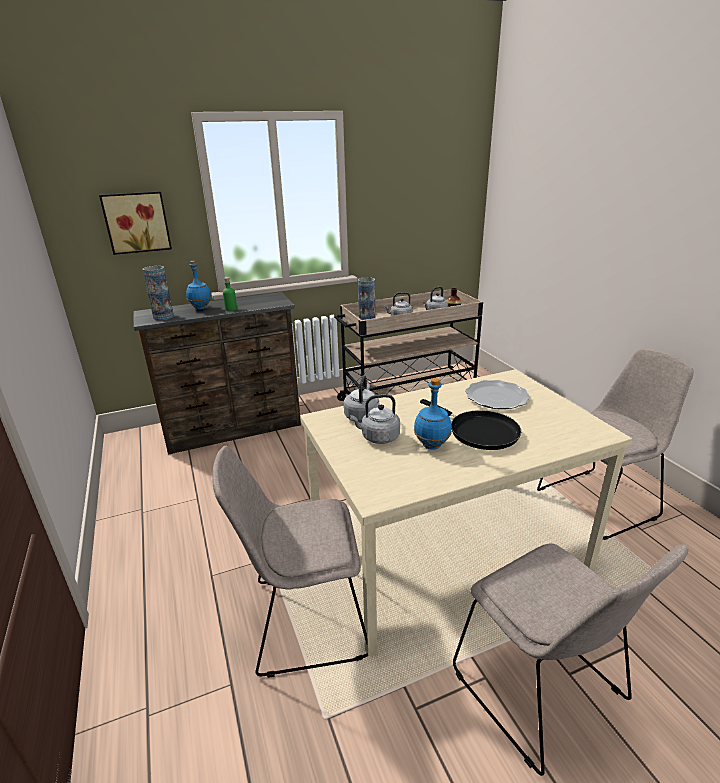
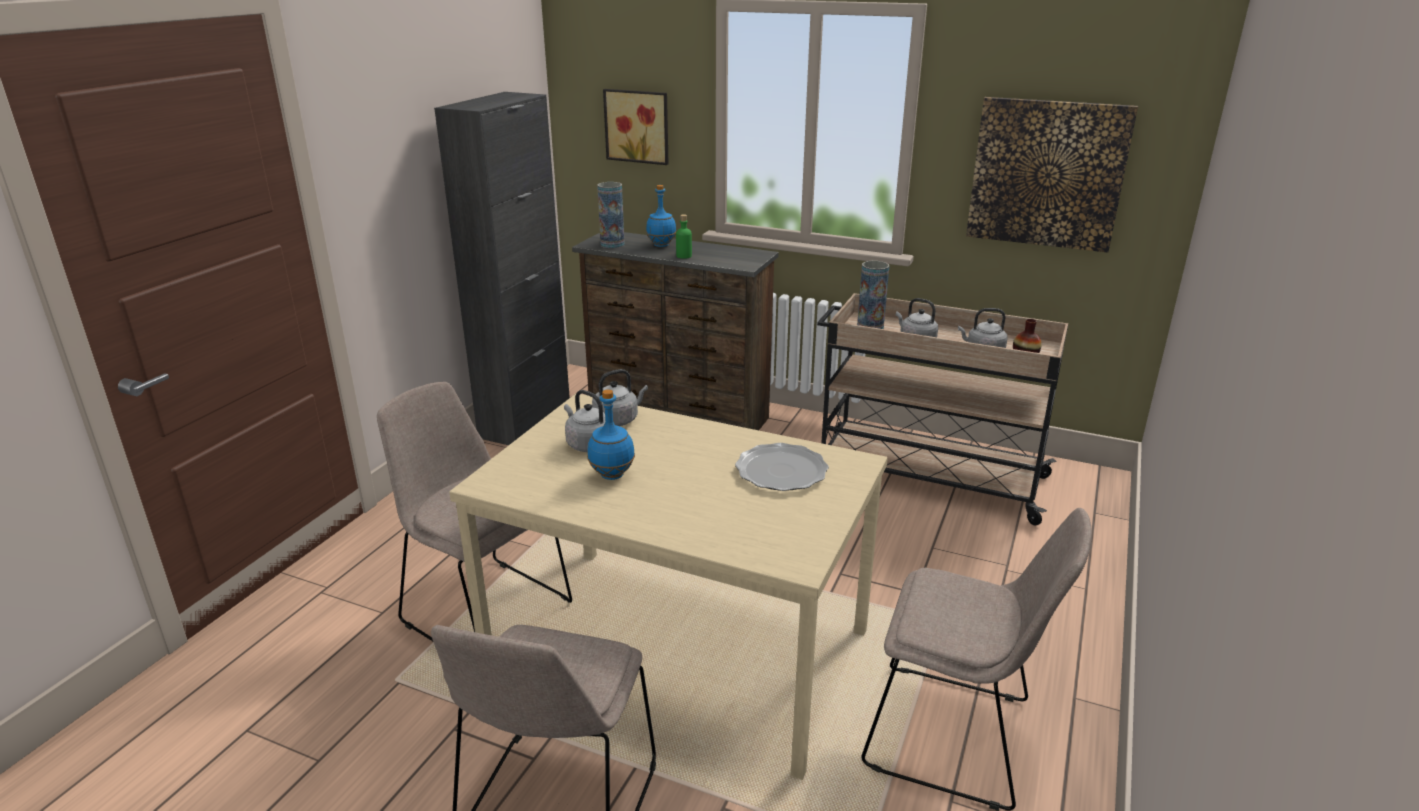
camera: 45 degrees right, 0 degrees up
black frying pan [420,399,521,450] -> none
none -> black cabinet [434,92,570,445]
none -> picture [966,97,1138,253]

